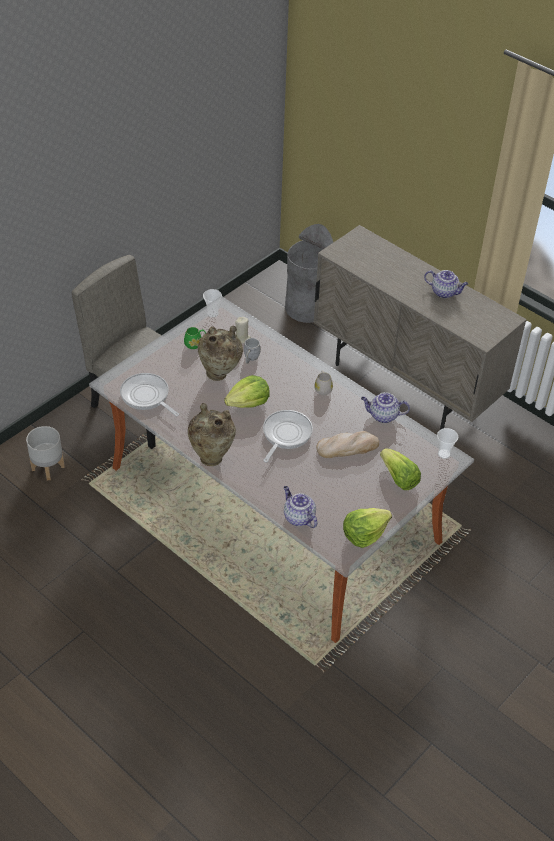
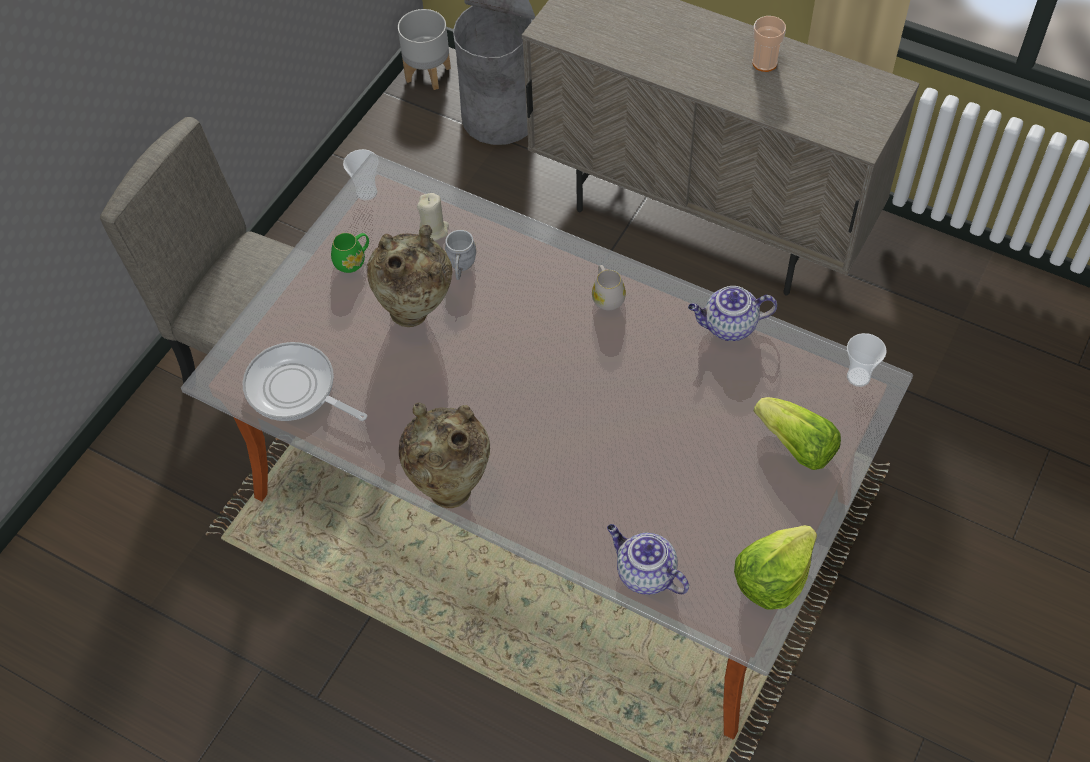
camera: 10 degrees left, 10 degrees up
grey planter [26,426,65,480] -> grey planter moved to [398,9,451,90]
lettuce [224,375,270,408] -> none
frying pan [263,410,313,462] -> none
bread [316,431,379,458] -> none
teapot [424,270,468,298] -> cup [752,16,786,72]

